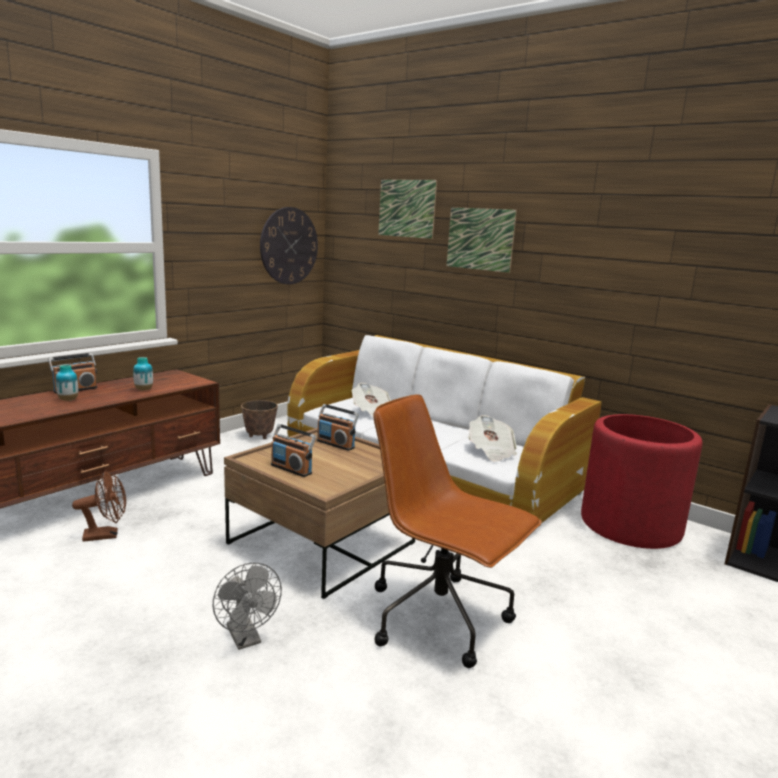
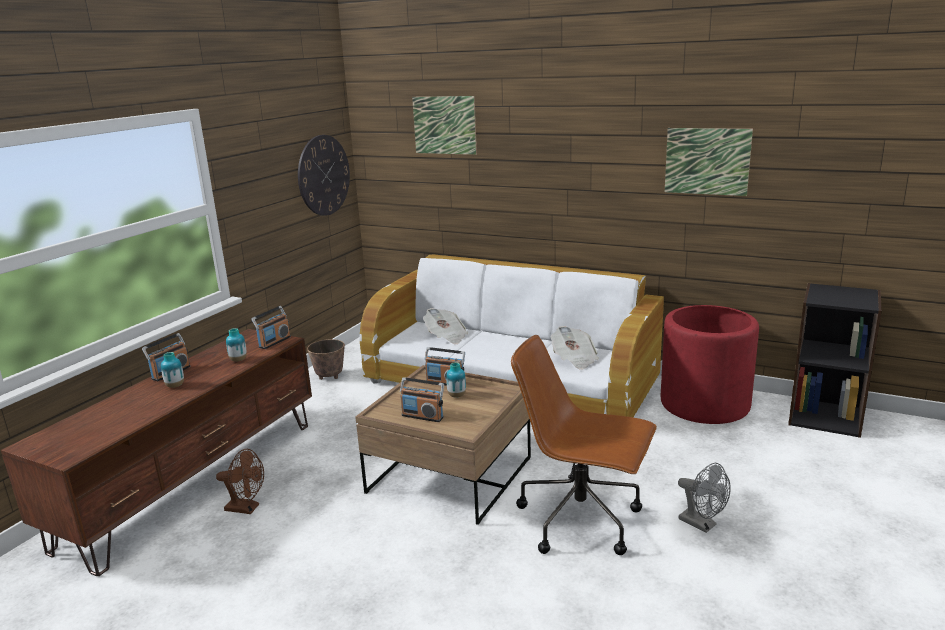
camera: 10 degrees left, 5 degrees up
brown fan [72,471,126,542] -> brown fan turned 45 degrees clockwise [216,449,264,514]
grey fan [213,563,282,650] -> grey fan moved to [678,463,731,533]
picture [446,207,517,273] -> picture moved to [665,128,753,196]
none -> radio [251,306,291,349]
none -> vase [446,362,466,397]

